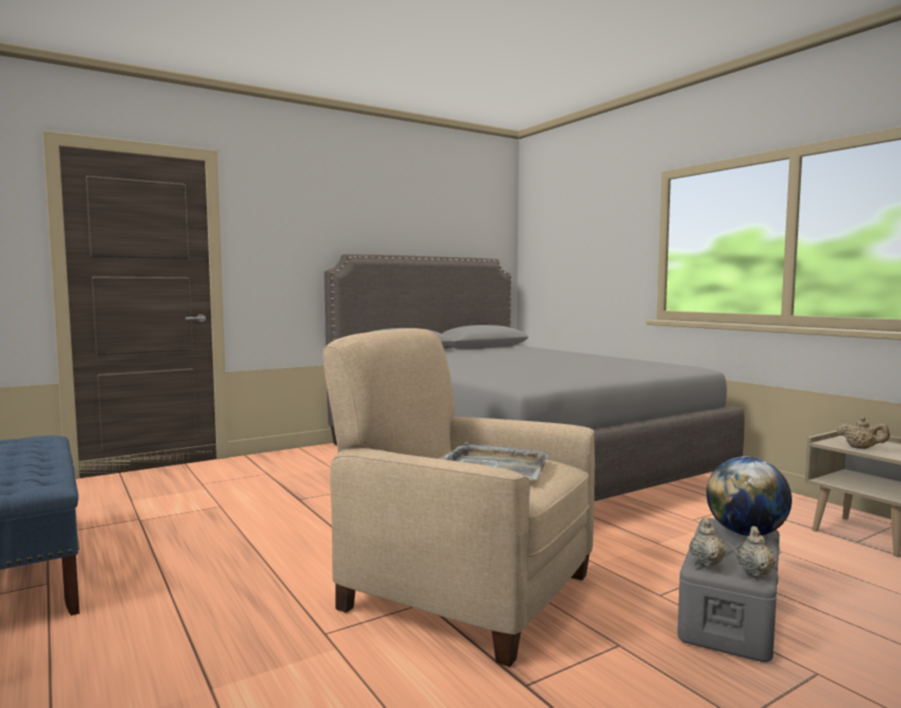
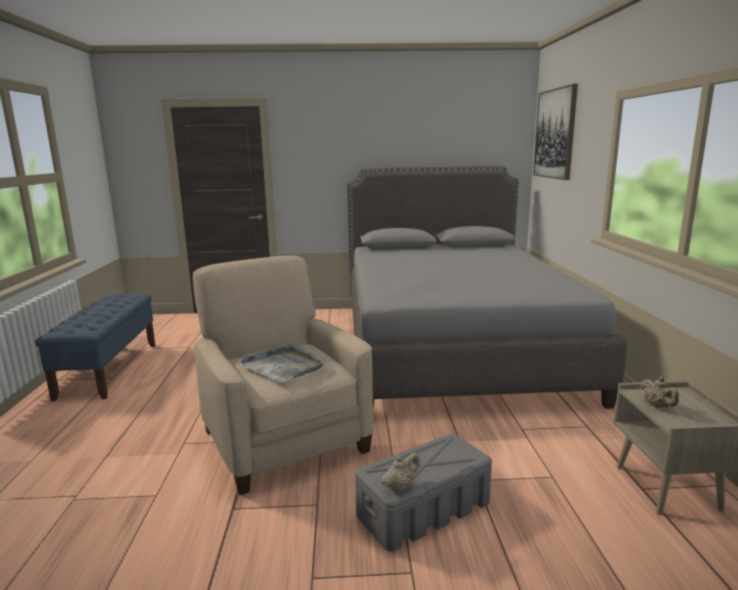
camera: 30 degrees right, 10 degrees up
beige teapot [689,518,726,567] -> none
globe [706,456,792,536] -> none
none -> picture [533,84,578,180]

